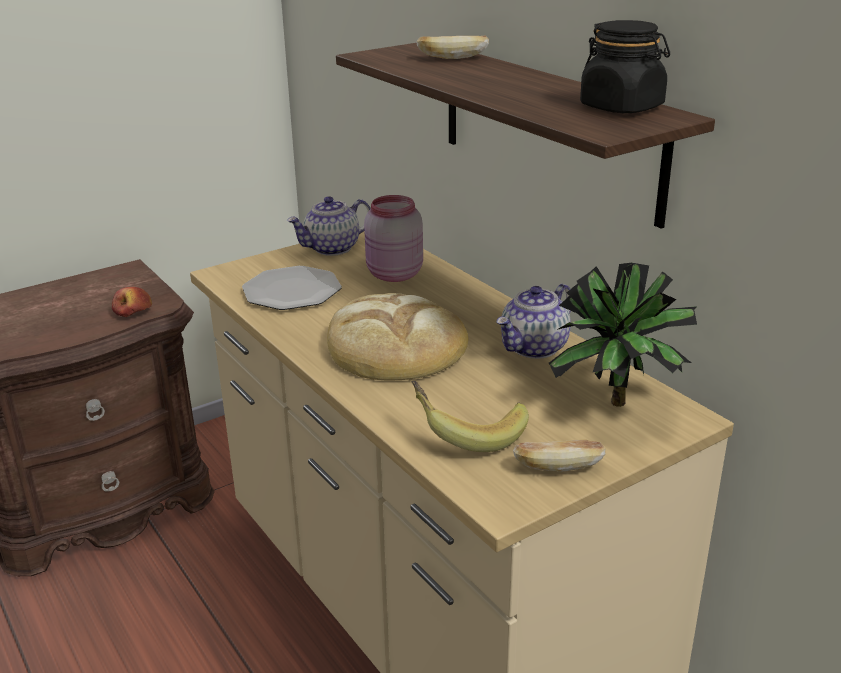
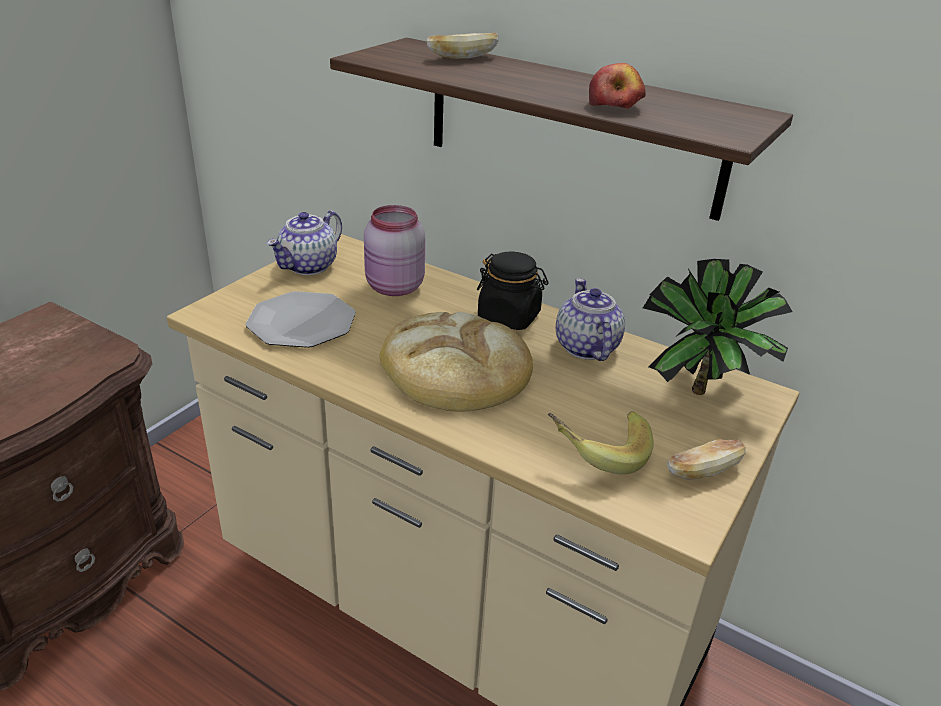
camera: 25 degrees left, 5 degrees up
apple [112,287,152,317] -> apple moved to [589,63,646,109]
teapot [496,284,571,359] -> teapot turned 150 degrees clockwise [556,278,625,361]
black jar [580,20,670,113] -> black jar moved to [477,251,548,330]

